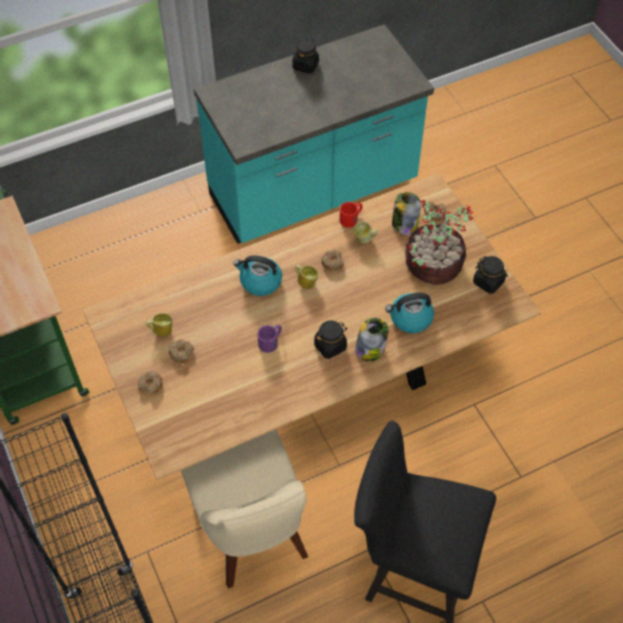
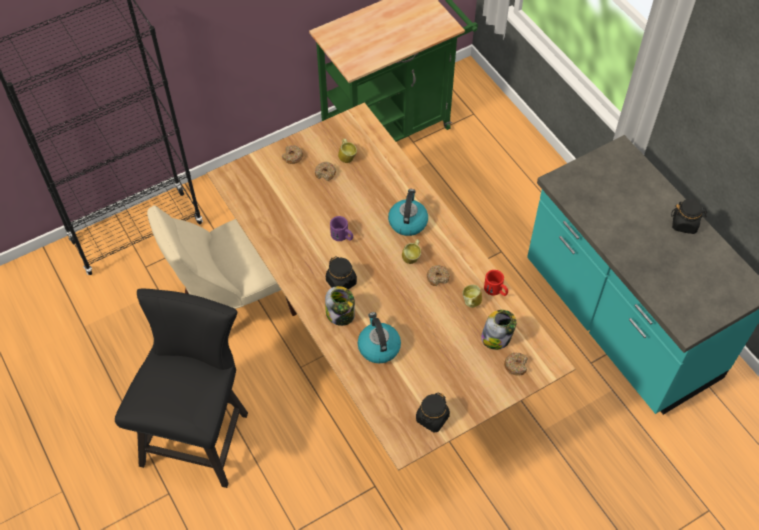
camera: 85 degrees right, 0 degrees up
potted plant [405,200,474,285] -> none

